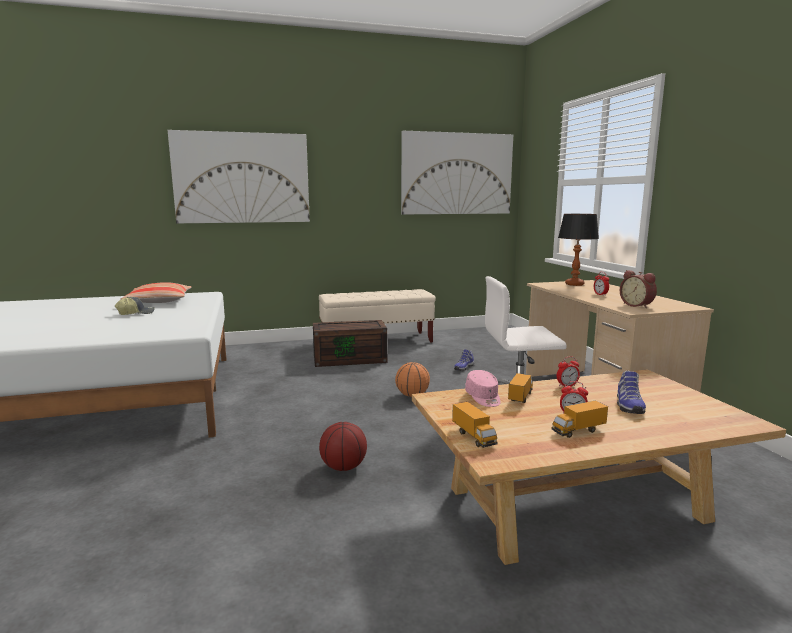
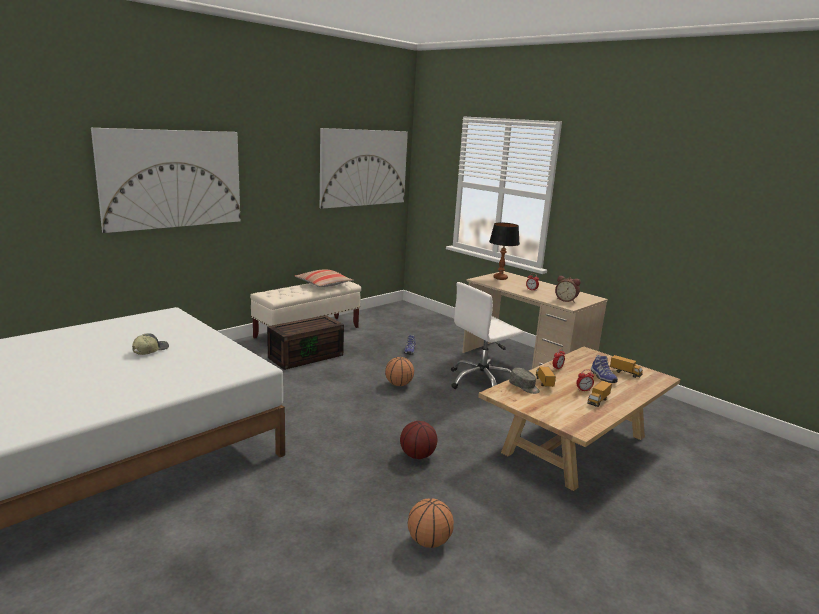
camera: 30 degrees left, 5 degrees up
pillow [121,282,192,303] -> pillow moved to [295,269,353,287]
toy truck [452,402,498,448] -> toy truck moved to [610,355,643,378]
pink cap [465,370,501,407] -> grey cap [509,368,540,394]
none -> basketball [408,498,454,548]

